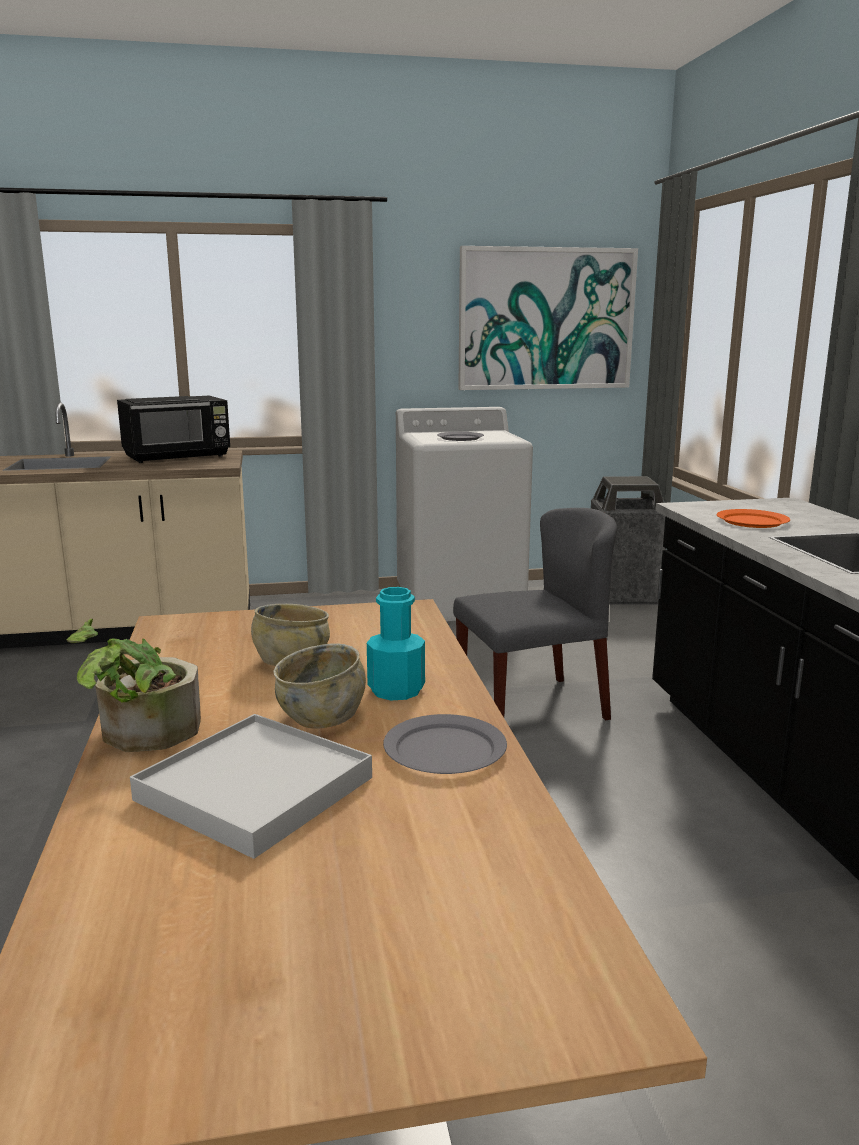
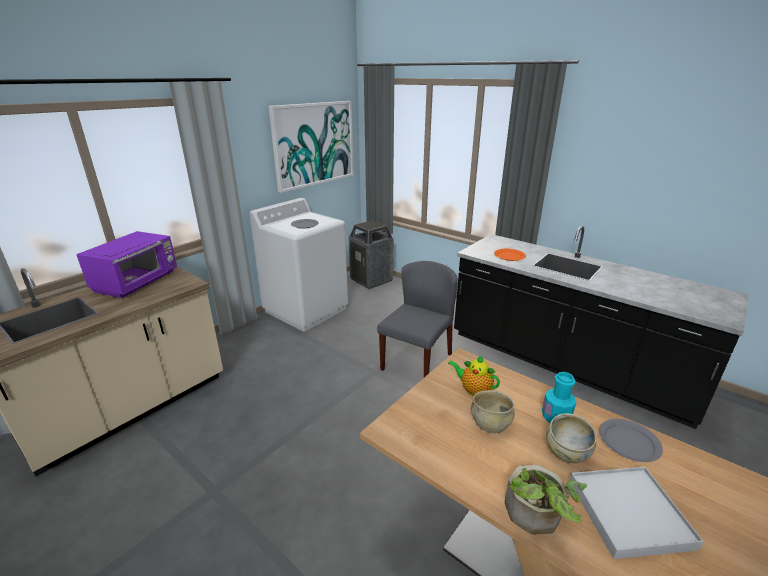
camera: 40 degrees left, 10 degrees up
black microwave [117,396,230,463] -> purple microwave [76,231,177,298]
none -> teapot [448,356,500,396]

